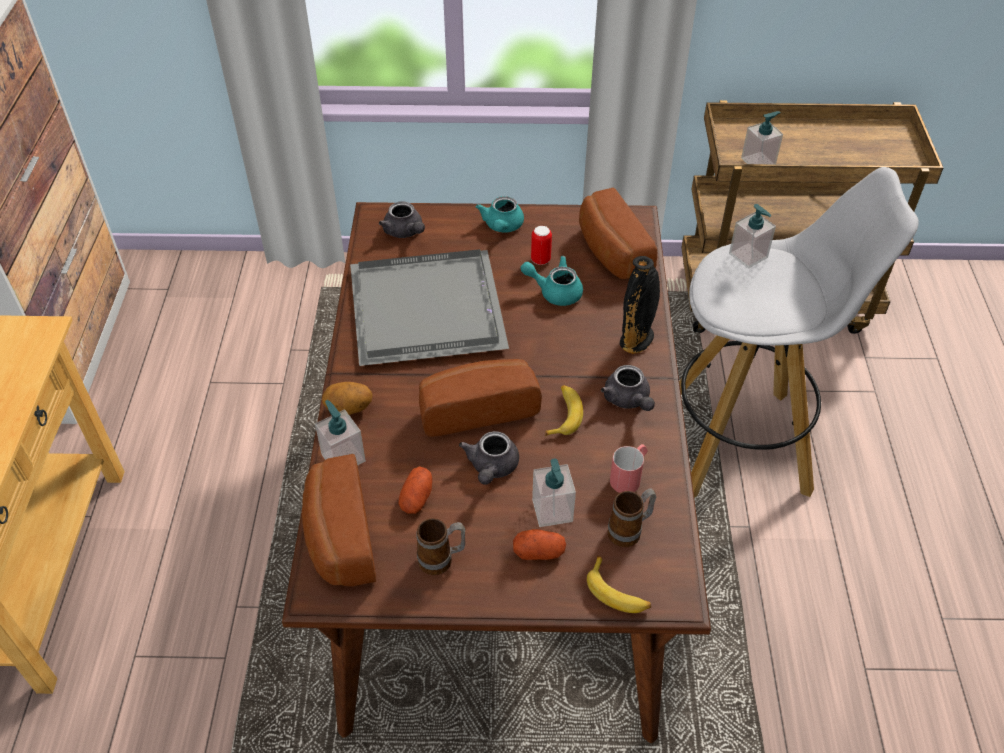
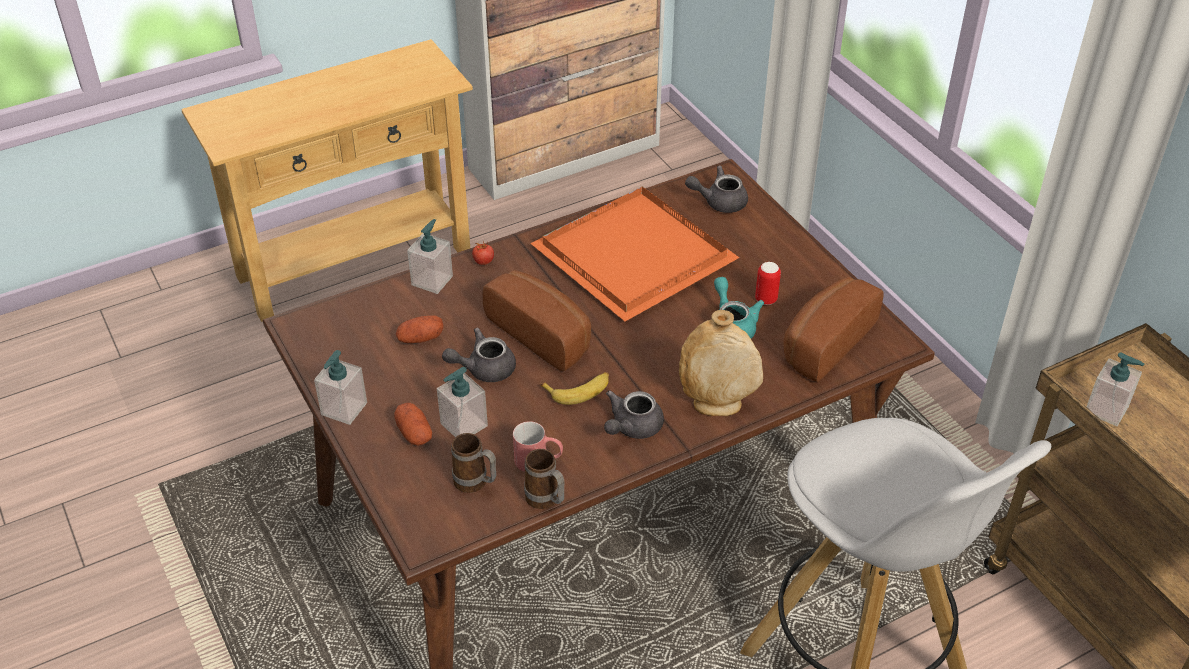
camera: 60 degrees right, 5 degrees down
bread [302,454,376,586] -> none
potato [322,382,373,415] -> tomato [472,241,494,265]
grey tray [350,249,509,366] -> orange tray [530,187,739,321]
grey teapot [379,202,425,238] -> grey teapot turned 60 degrees clockwise [685,165,748,213]
mug [417,518,465,575] -> mug moved to [524,449,565,509]
turquoise teapot [476,196,524,232] -> none
banana [587,555,651,613] -> none
black vase [620,256,660,354] -> beige vase [679,310,763,416]
soap dispenser [729,204,776,269] -> soap dispenser moved to [314,350,367,425]

